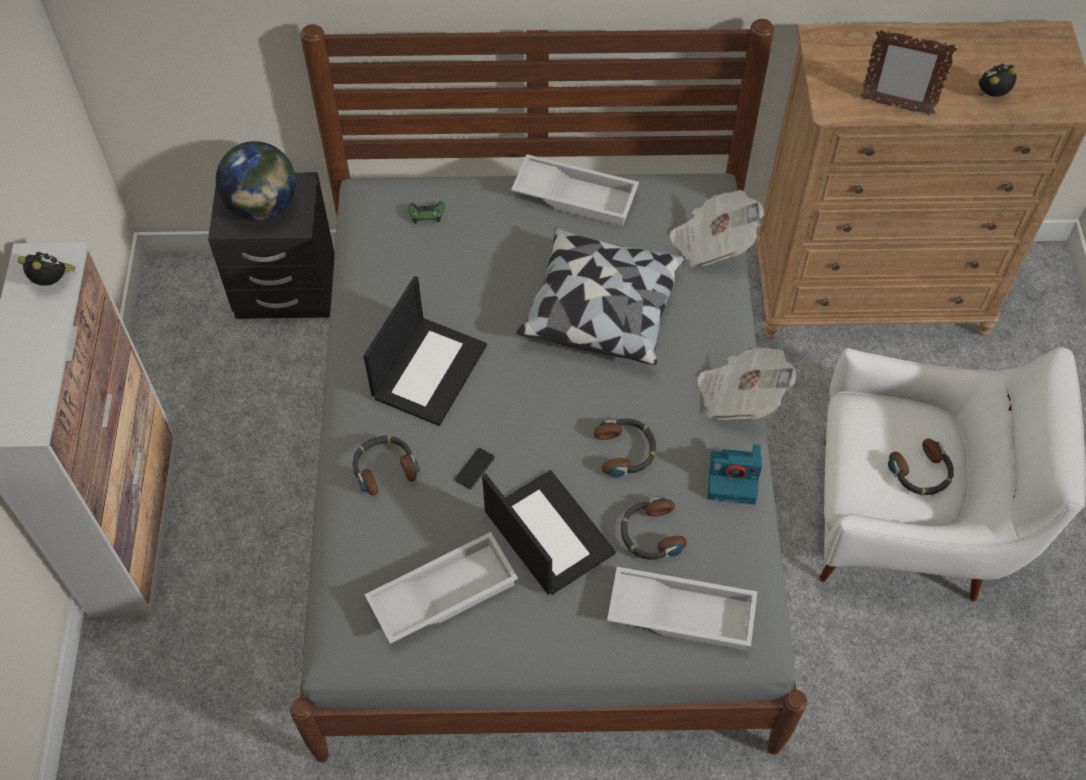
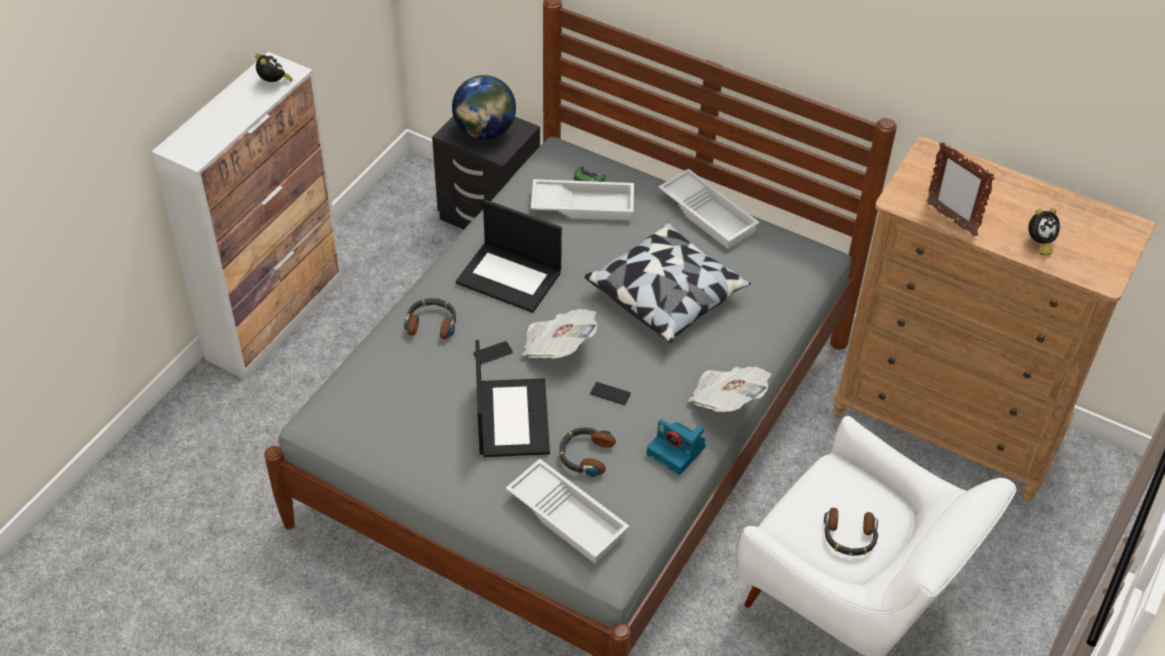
camera: 30 degrees right, 10 degrees down
laptop [363,276,487,426] -> laptop turned 60 degrees clockwise [456,199,562,313]
white tray [364,532,518,644] -> white tray moved to [531,179,634,221]
headphones [594,418,656,478] -> phone [590,382,631,405]
newspaper [669,190,764,268] -> newspaper moved to [522,309,597,359]
alarm clock [978,64,1017,97] -> alarm clock turned 150 degrees clockwise [1028,208,1060,255]

